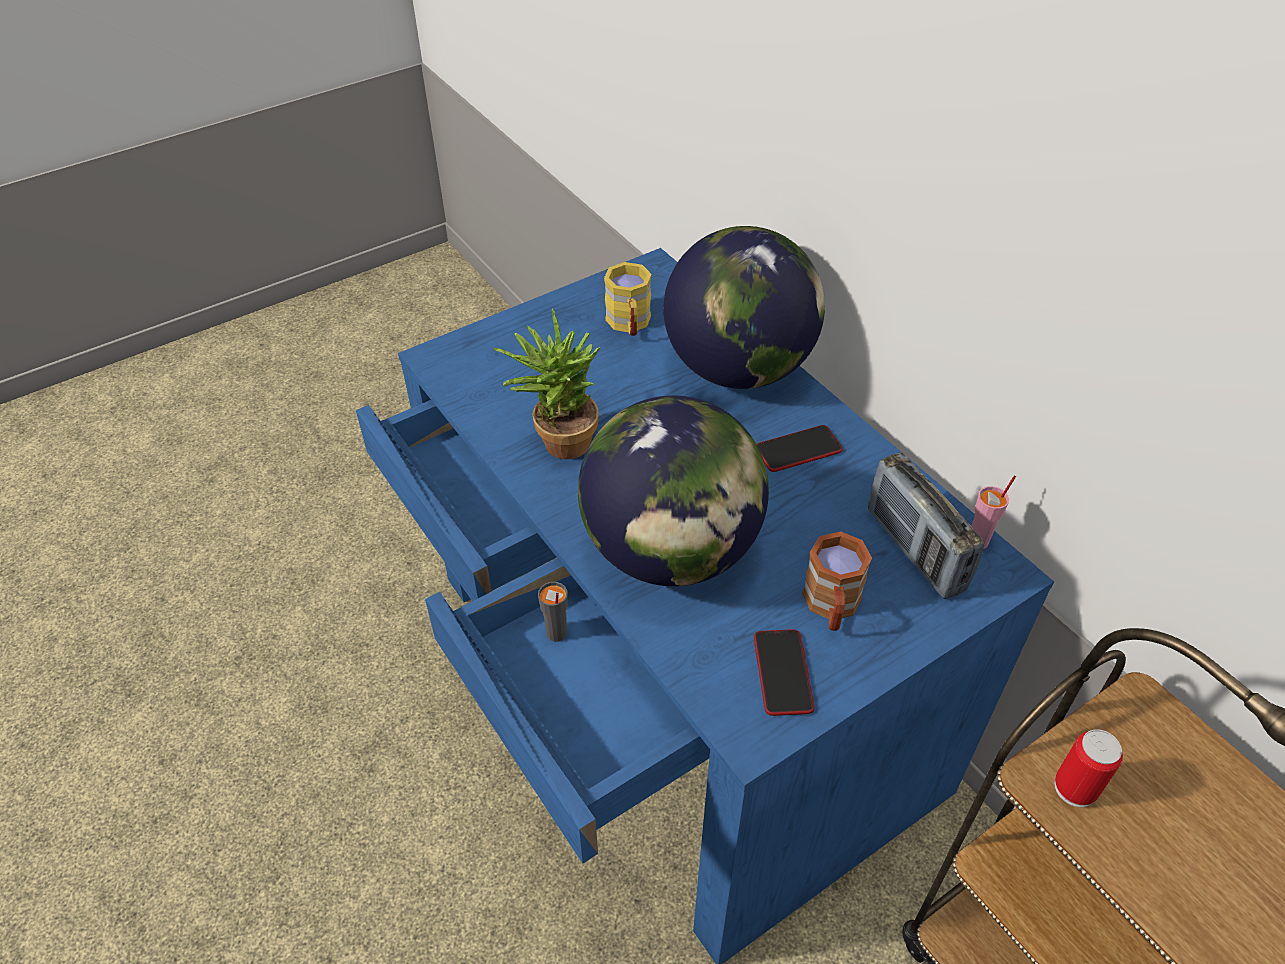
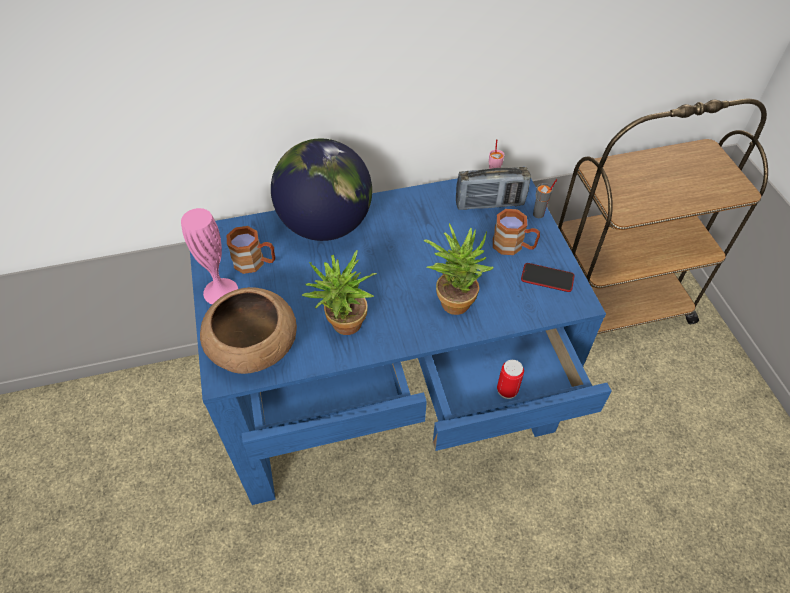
camera: 70 degrees left, 5 degrees up
grey cup [538,582,568,642] -> grey cup moved to [533,179,557,218]
globe [578,395,769,586] -> potted plant [424,223,494,315]
yellow mug [604,262,651,336] -> brown mug [226,226,275,274]
phone [757,425,843,472] -> none
can [1055,729,1123,807] -> can moved to [497,360,524,399]
none -> pink vase [181,208,238,304]
none -> brown bowl [200,287,297,374]

